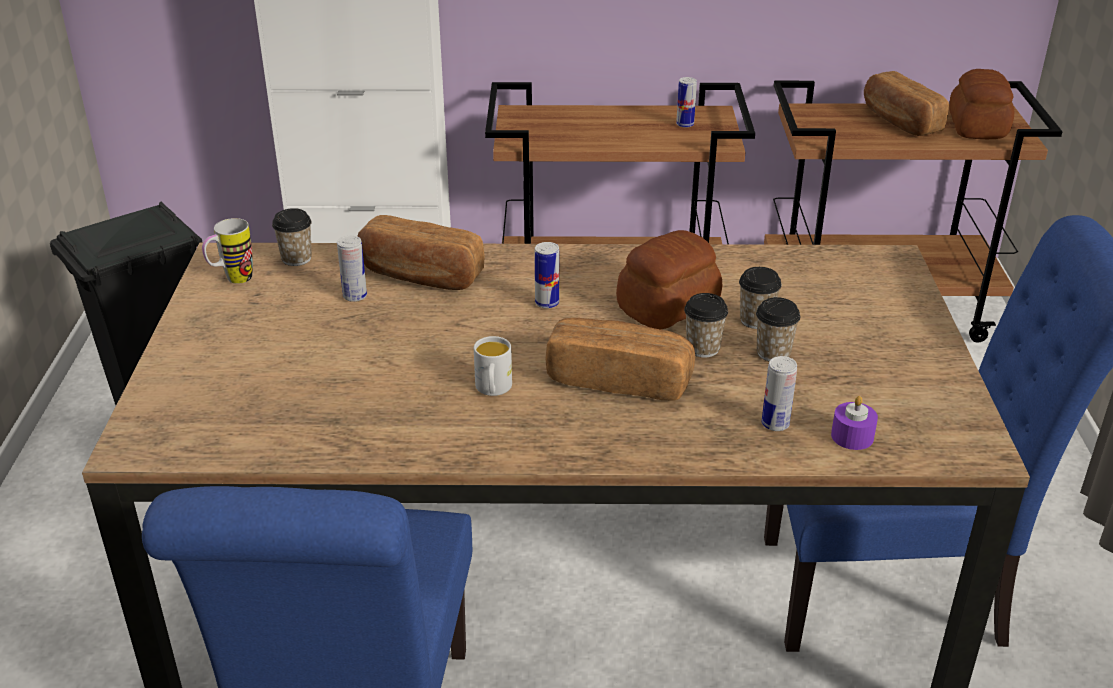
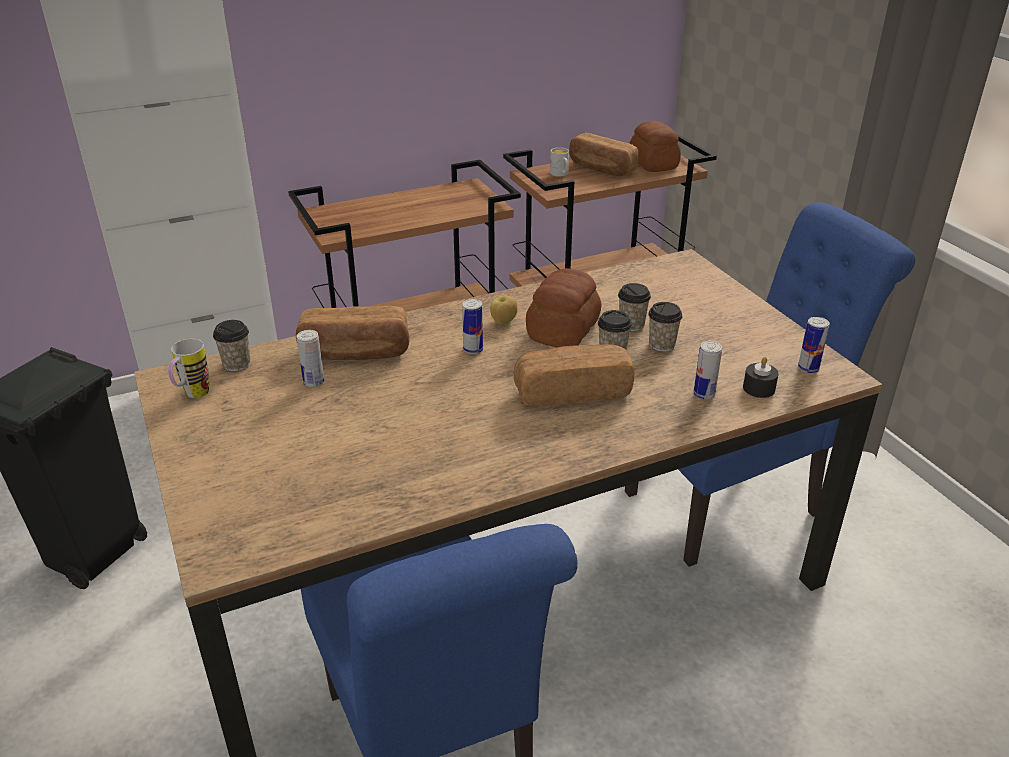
camera: 25 degrees left, 0 degrees up
white mug [474,336,512,396] -> white mug moved to [550,147,569,177]
can [676,77,697,128] -> can moved to [798,317,830,373]
purple candle [831,396,878,450] -> black candle [743,357,779,398]
none -> apple [490,296,518,325]

